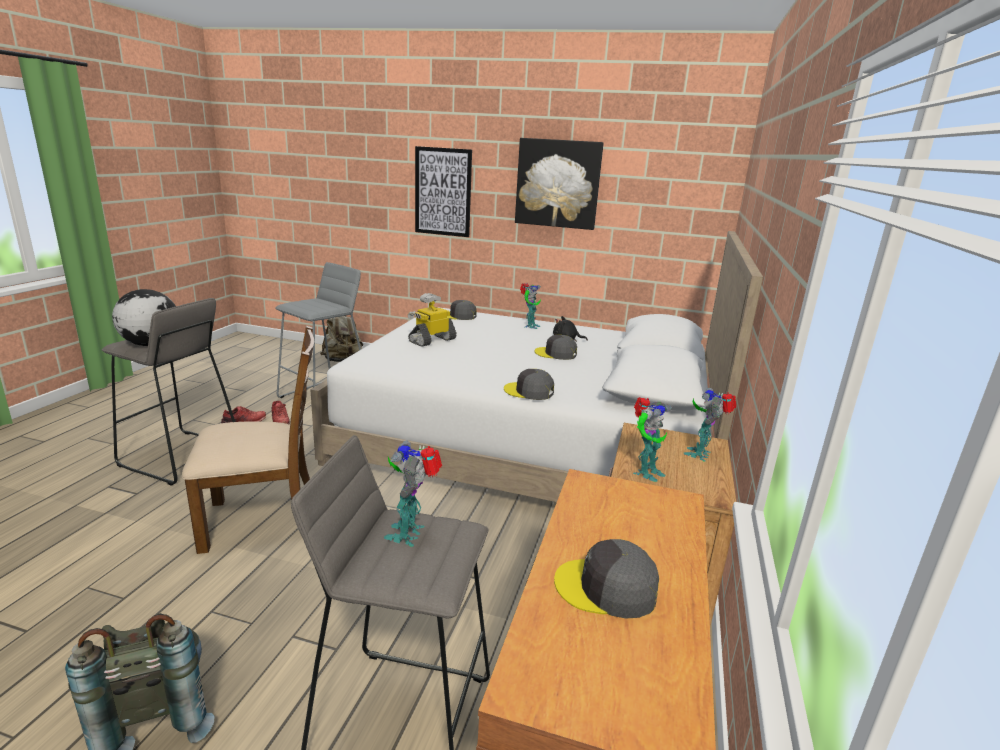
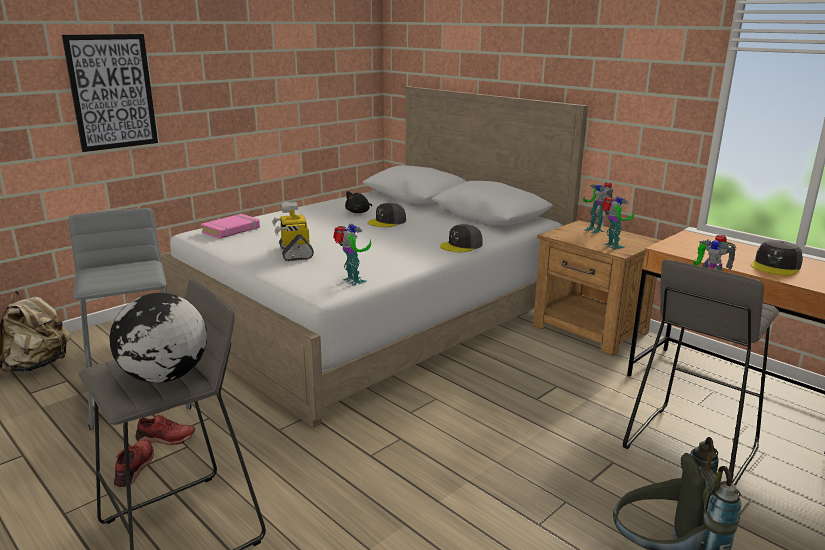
camera: 60 degrees left, 0 degrees up
brown chair [182,326,314,554] -> none
grey cap [447,300,477,320] -> pink book [201,214,260,239]
picture [515,138,604,230] -> none
toy robot [520,283,541,329] -> toy robot moved to [333,224,371,286]

